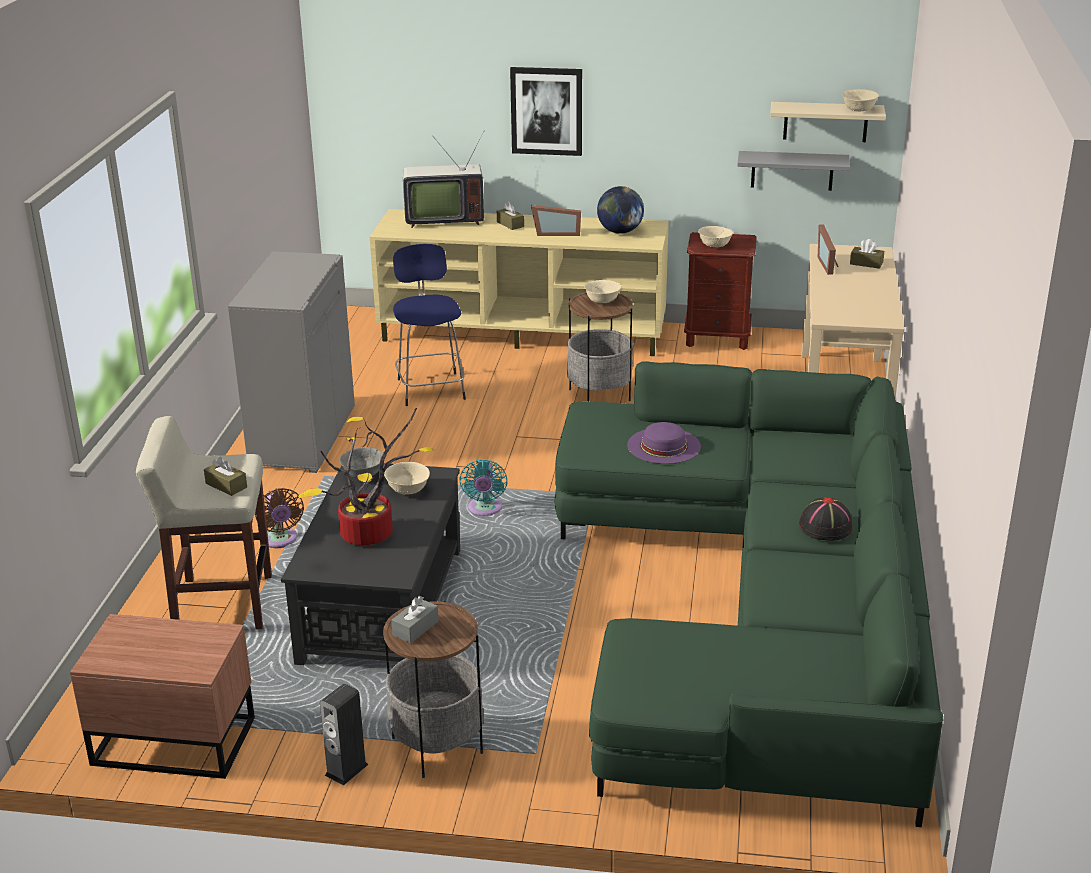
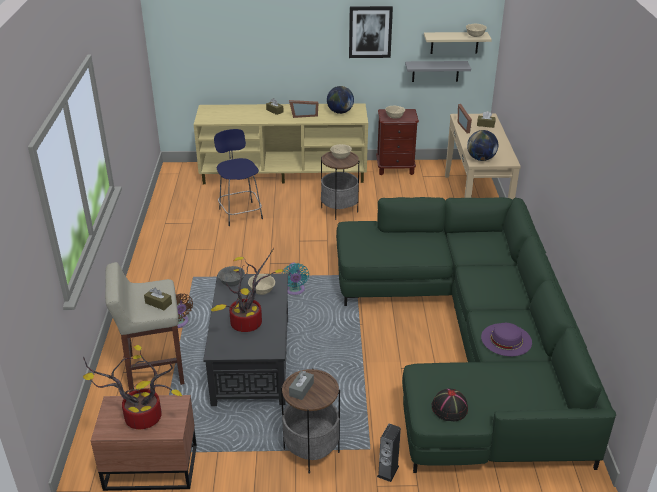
camera: 10 degrees left, 5 degrees up
grey cabinet [228,251,355,473] -> none
speaker [320,683,369,786] -> speaker moved to [377,424,401,482]
television [403,132,484,228] -> none
picture [510,67,582,156] -> picture moved to [349,6,393,58]
purple hat [627,422,701,464] -> purple hat moved to [481,323,532,356]
black hat [799,497,852,541] -> black hat moved to [431,389,468,421]
none -> potted plant [83,345,182,429]
none -> globe [467,130,498,161]

